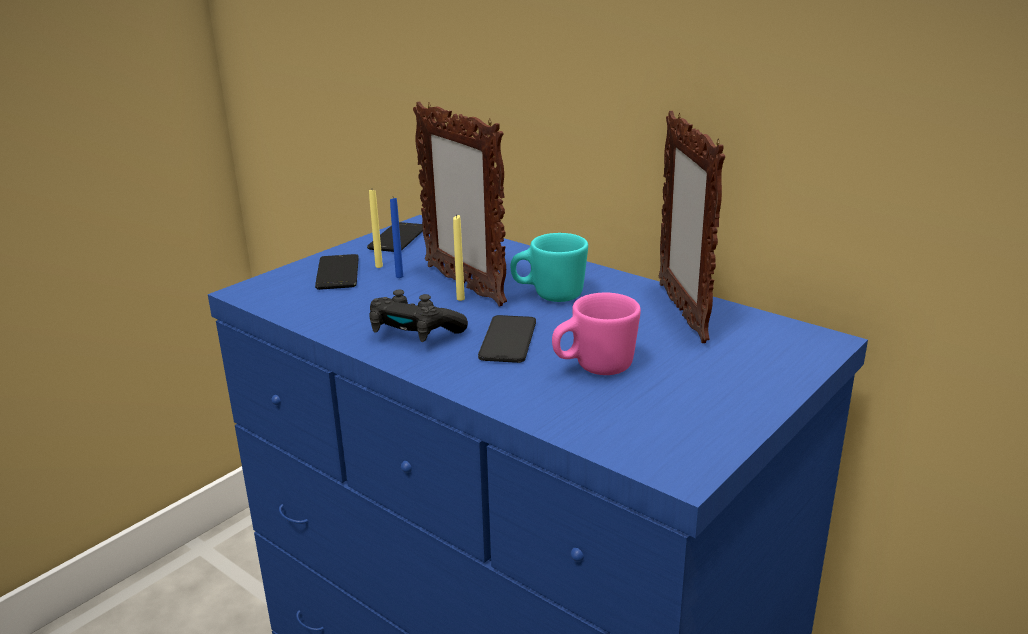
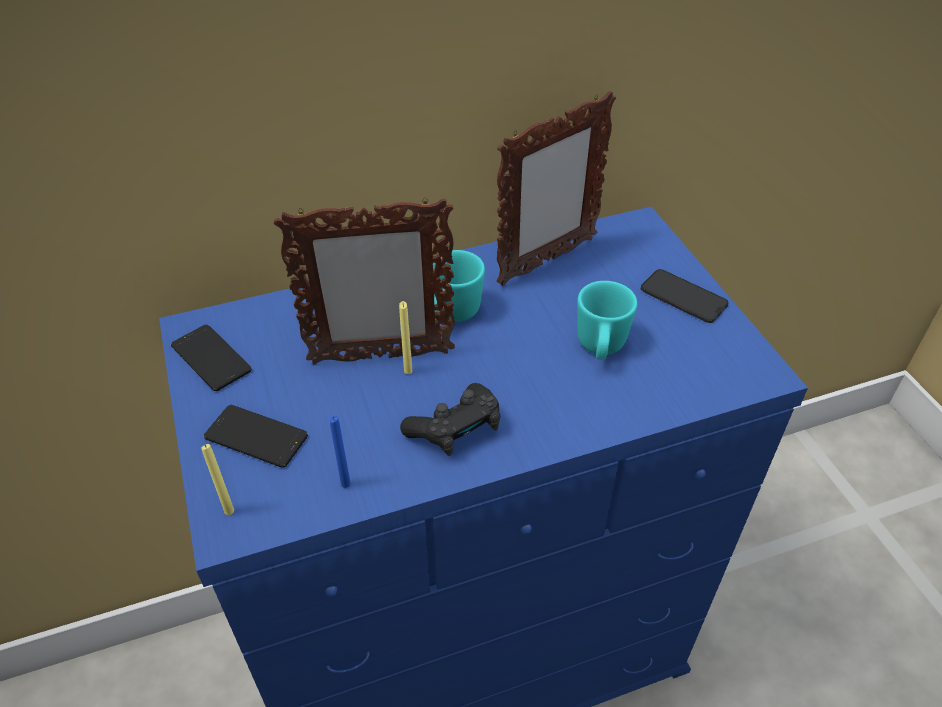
camera: 60 degrees left, 20 degrees up
yellow candle [369,190,383,268] -> yellow candle moved to [201,444,234,515]
blue candle [390,197,403,278] -> blue candle moved to [330,416,351,488]
phone [478,315,536,363] -> phone moved to [641,269,729,323]
pink mug [552,293,641,375] -> turquoise mug [577,281,637,360]
picture frame [659,111,725,343] -> picture frame turned 60 degrees counterclockwise [497,91,616,286]

